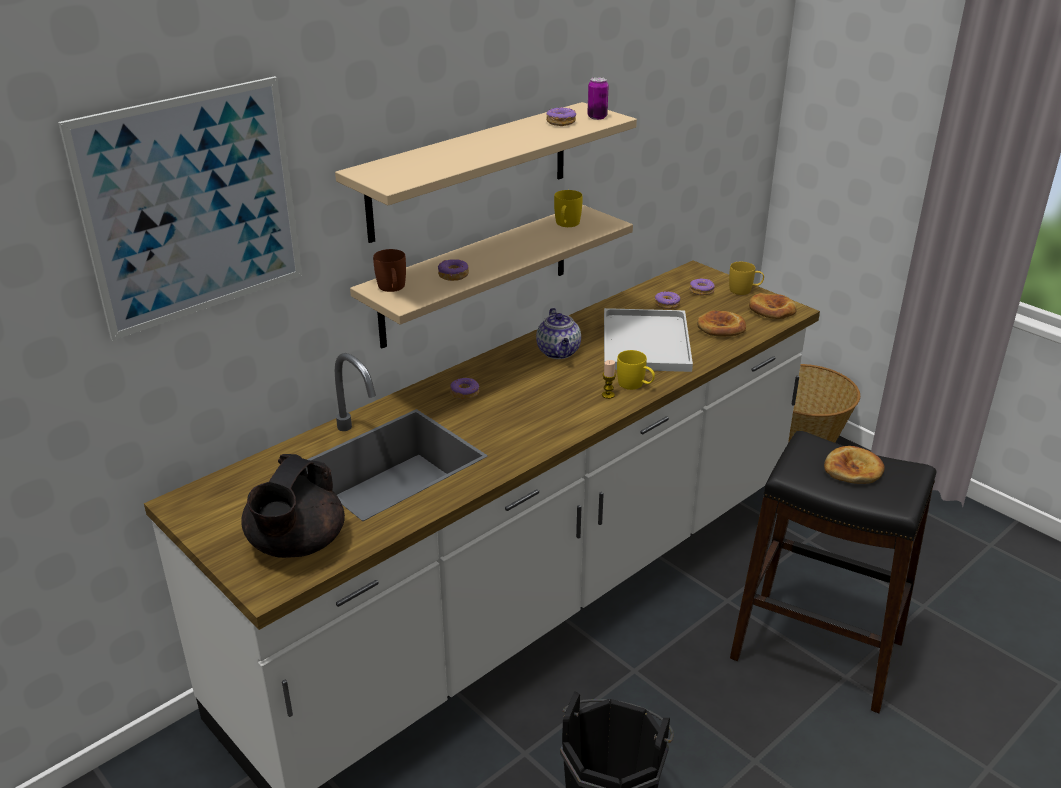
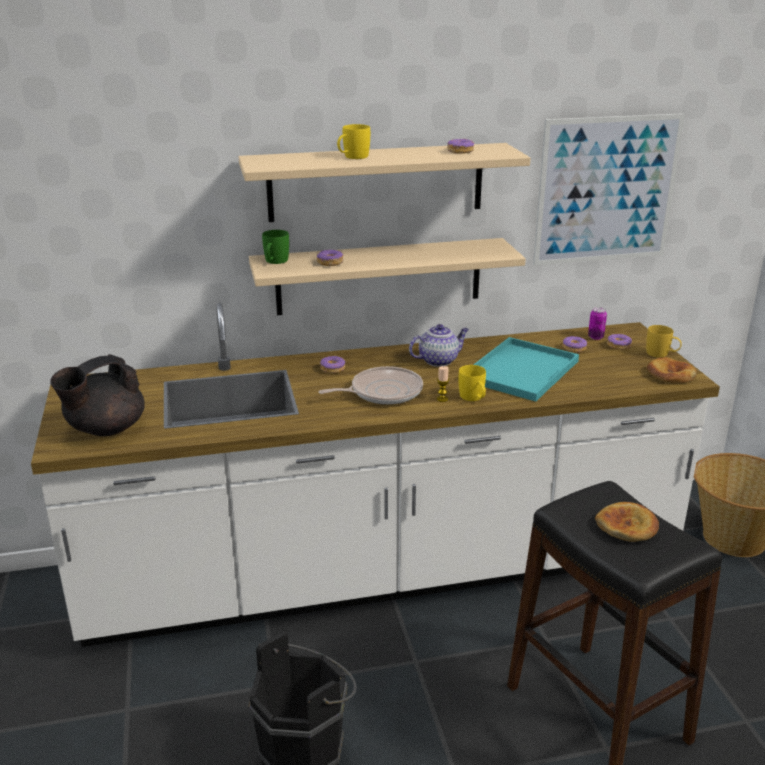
camera: 30 degrees right, 5 degrees down
picture [58,76,302,340] -> picture moved to [533,113,685,265]
brown mug [373,249,406,292] -> green mug [262,230,289,264]
teapot [536,308,581,359] -> teapot turned 135 degrees counterclockwise [409,324,469,367]
yellow mug [554,190,583,227] -> yellow mug moved to [337,124,370,159]
can [587,77,609,120] -> can moved to [588,307,607,340]
white tray [604,308,693,372] -> turquoise tray [474,337,579,402]
bread [697,311,746,337] -> none
none -> frying pan [318,366,423,405]

